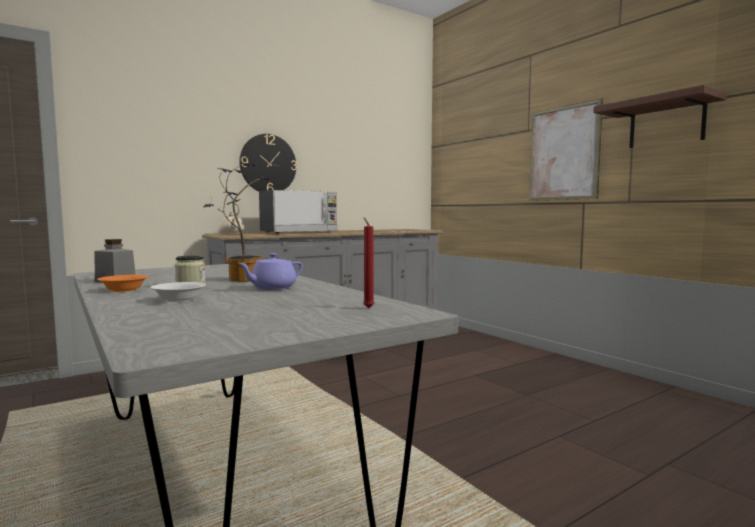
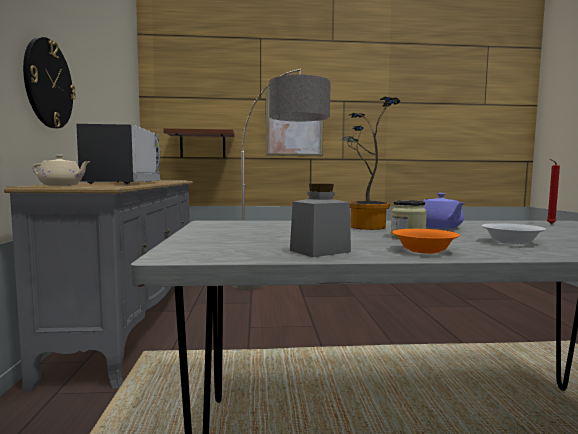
camera: 60 degrees left, 0 degrees up
brown shelf [593,85,727,148] -> brown shelf moved to [164,128,235,158]
none -> floor lamp [233,69,331,289]

